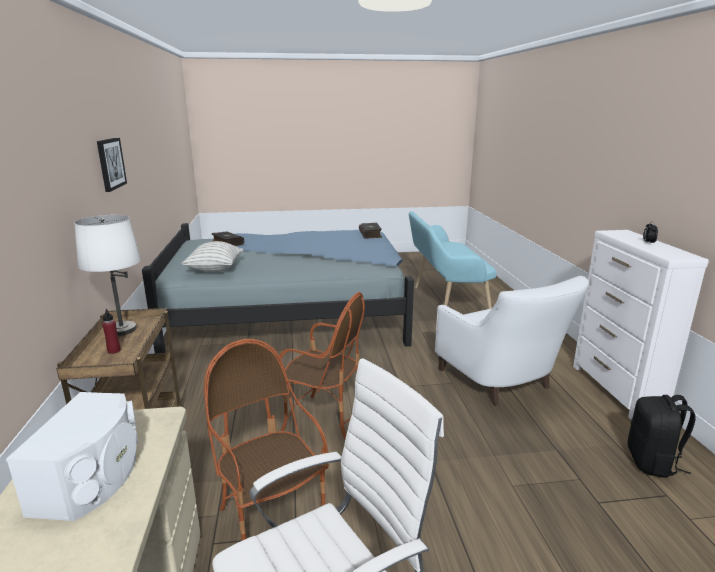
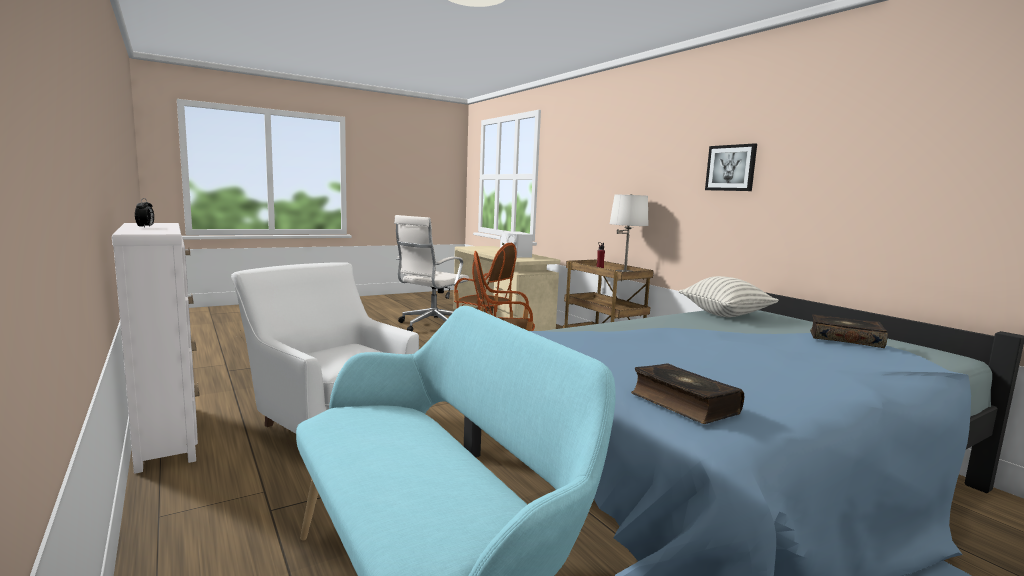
camera: 155 degrees right, 10 degrees down
black backpack [628,395,696,478] -> none

